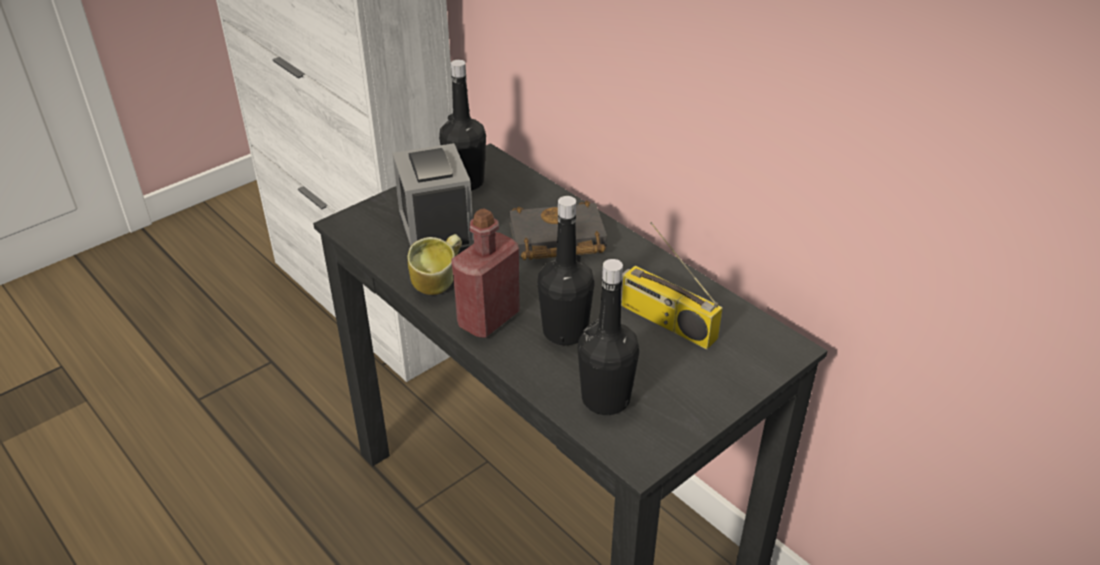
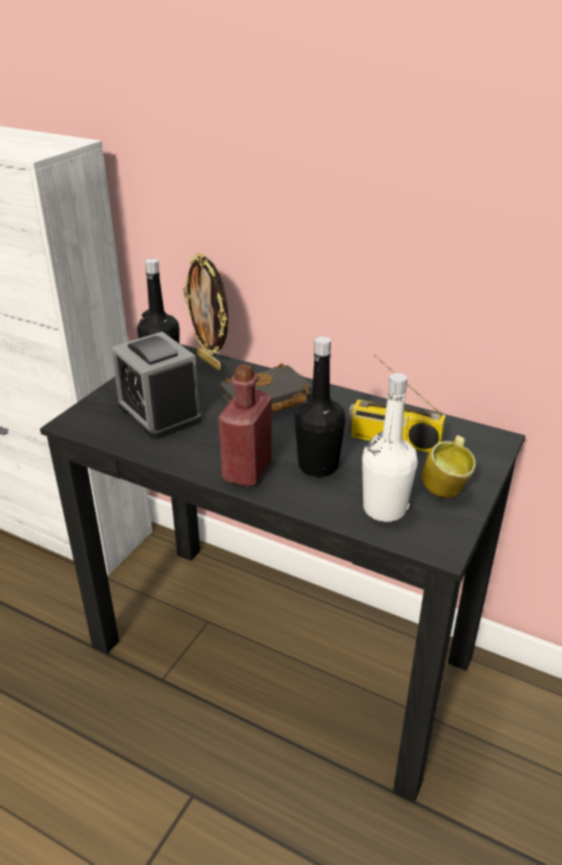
camera: 20 degrees left, 5 degrees down
mug [408,234,462,295] -> mug moved to [422,435,476,498]
black bottle [578,259,640,415] -> white bottle [362,373,418,522]
none -> picture frame [183,253,228,370]

